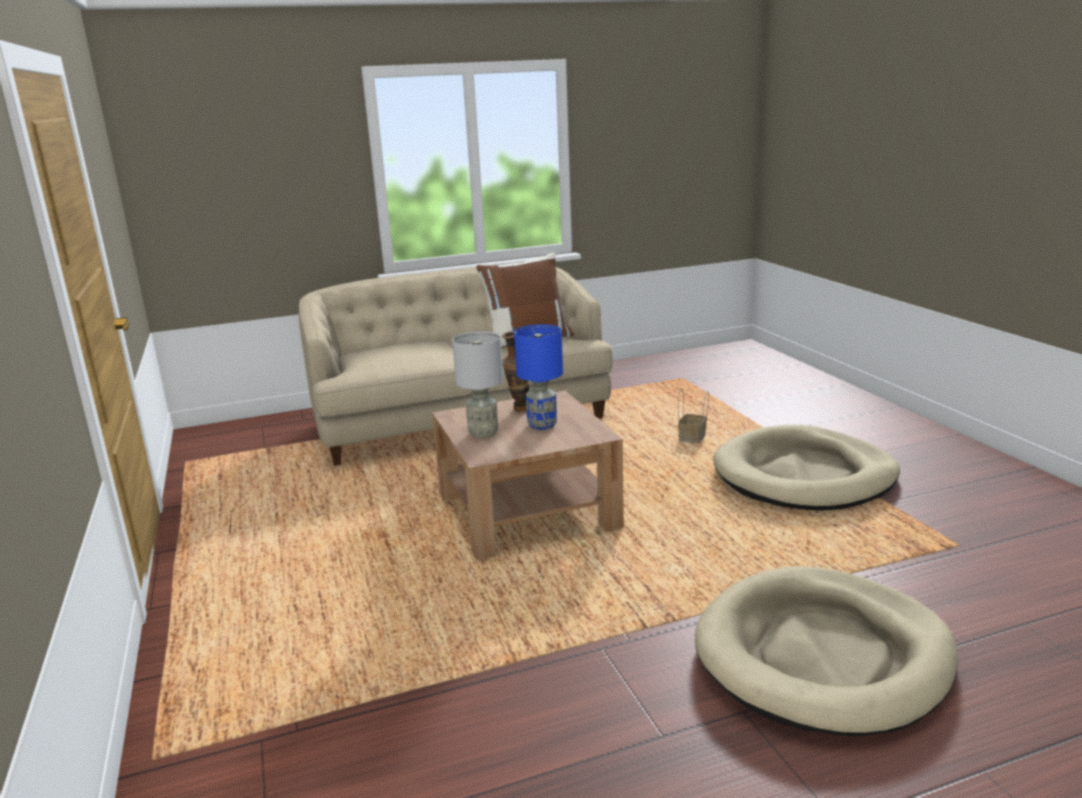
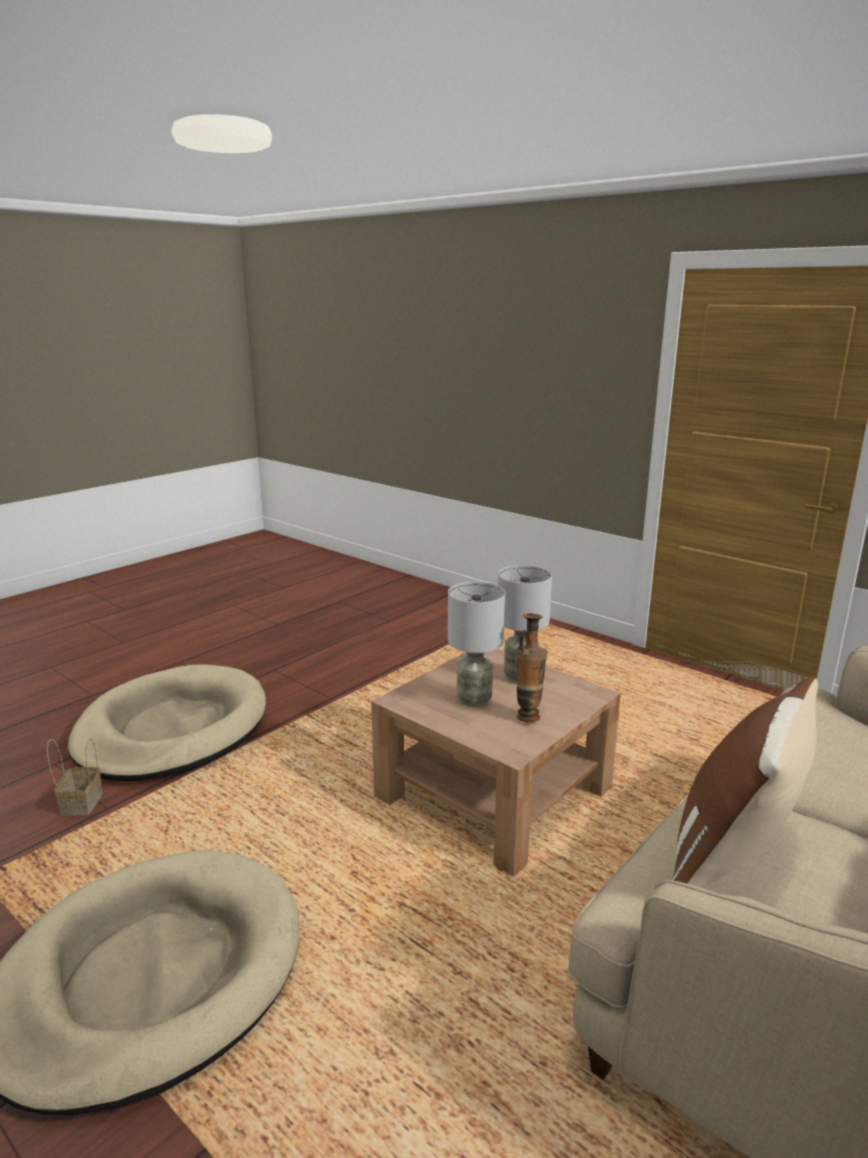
camera: 150 degrees right, 0 degrees up
blue table lamp [514,324,563,430] -> grey table lamp [448,582,505,707]
basket [678,388,709,444] -> basket moved to [47,738,102,816]

